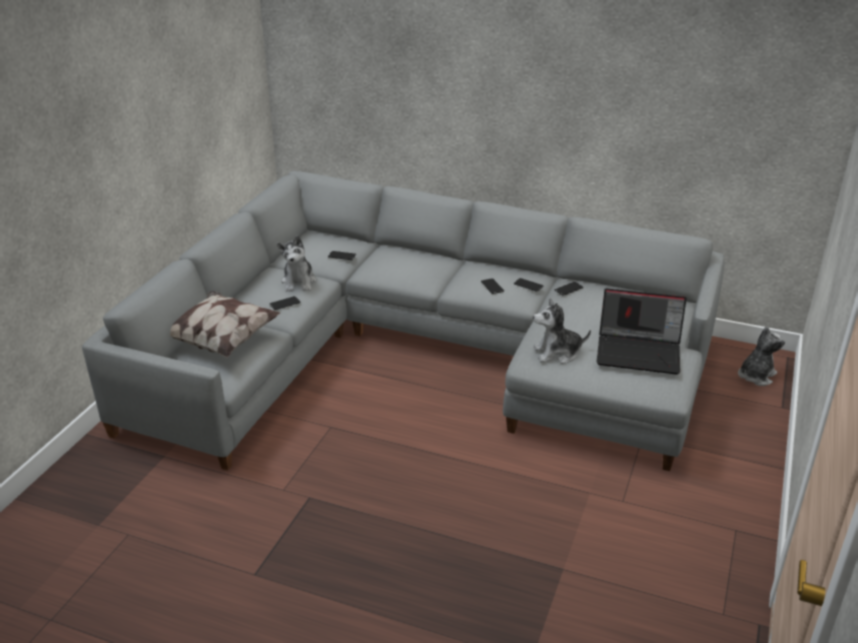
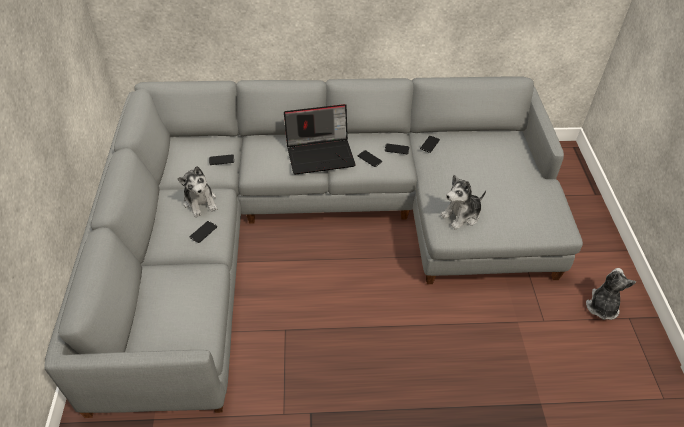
camera: 25 degrees left, 15 degrees up
pillow [170,291,280,357] -> none
laptop [596,288,687,375] -> laptop moved to [284,104,356,175]
plush toy [738,327,785,386] -> plush toy moved to [586,268,636,320]

